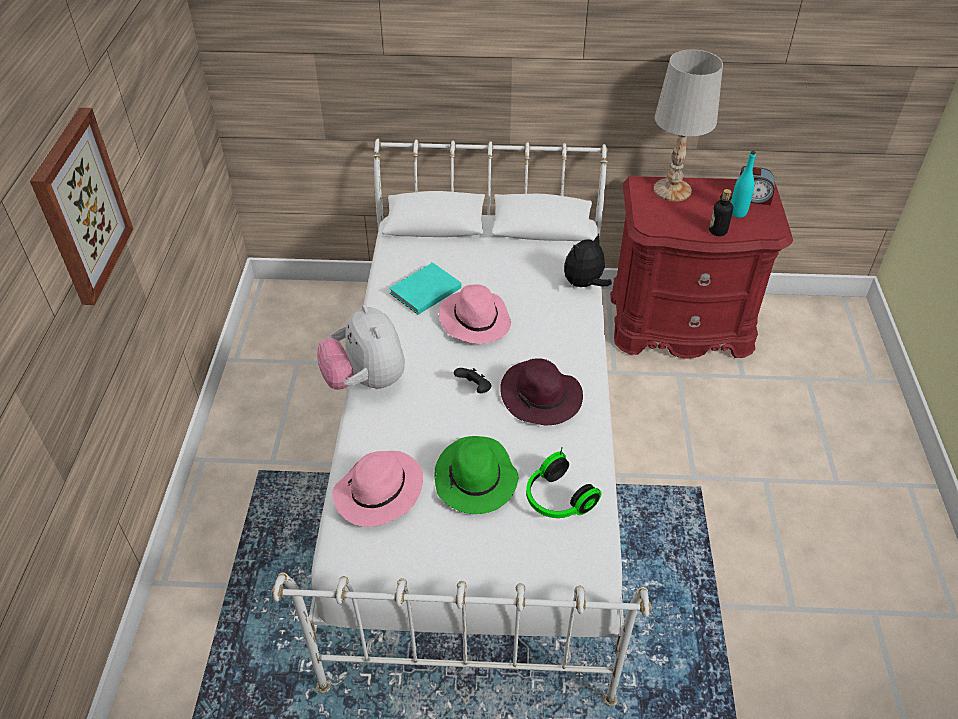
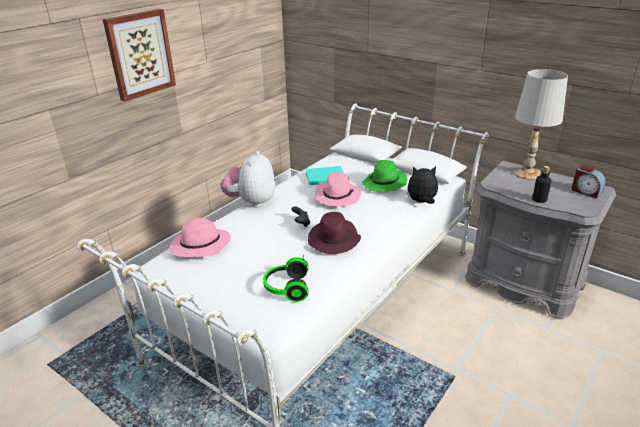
camera: 35 degrees right, 15 degrees down
green hat [434,436,518,514] -> green hat moved to [362,160,407,192]
red nightstand [610,176,793,359] -> grey nightstand [465,161,616,318]
turquoise bottle [731,151,756,218] -> none

